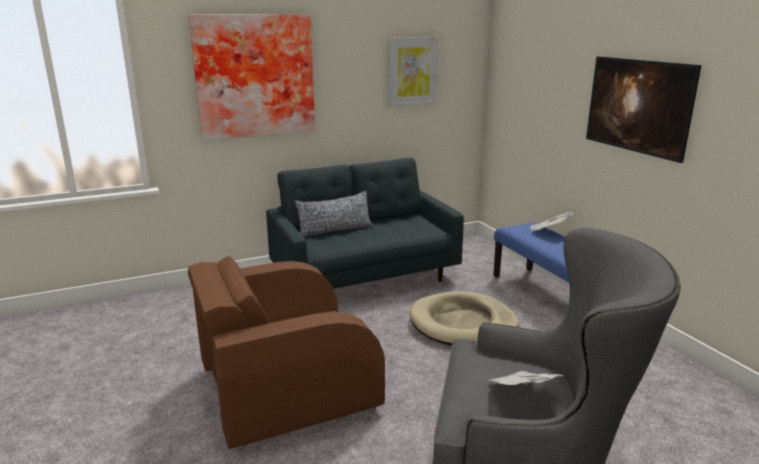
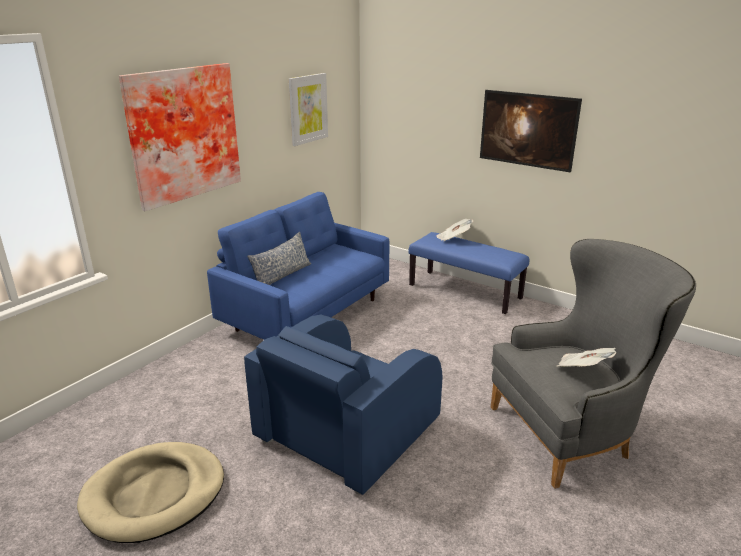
camera: 30 degrees left, 5 degrees up
brown armchair [188,256,385,451] -> blue armchair [244,315,443,495]
grey sofa [266,158,464,289] -> blue sofa [207,192,389,340]
beige dog bed [409,291,519,345] -> beige dog bed moved to [77,442,224,543]

